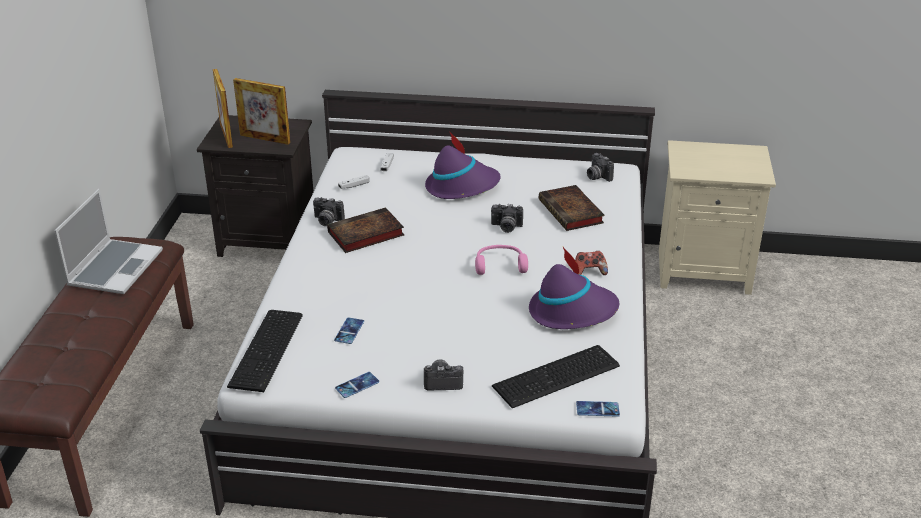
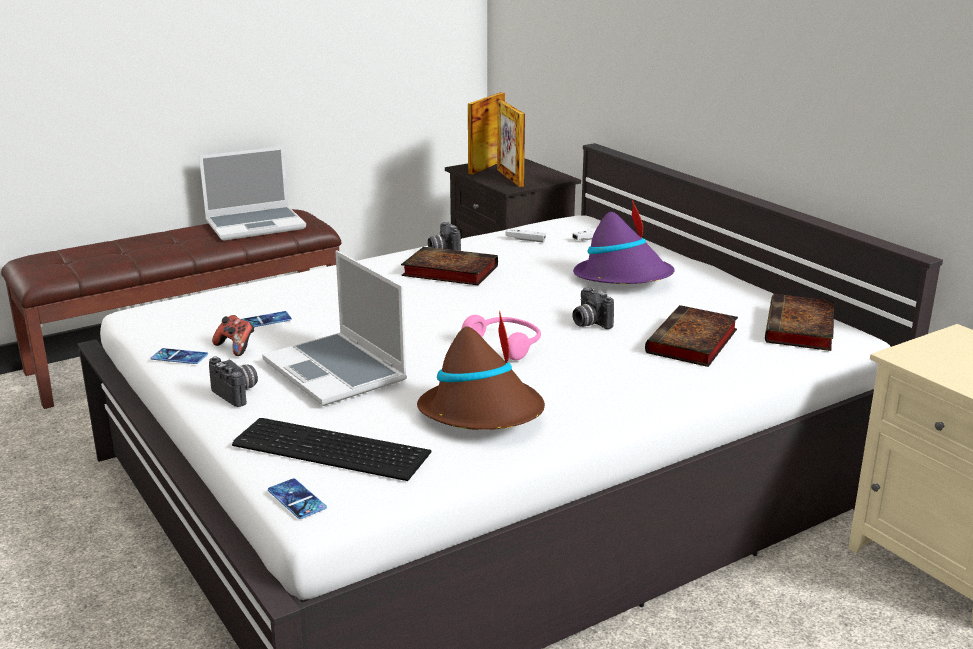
camera: 50 degrees right, 10 degrees down
keyboard [227,310,303,392] -> none
purple hat [529,247,619,329] -> brown hat [417,311,545,430]
game controller [575,251,608,275] -> game controller moved to [212,315,255,356]
camera [587,153,614,182] -> book [765,294,835,351]
none -> laptop [262,250,407,406]

